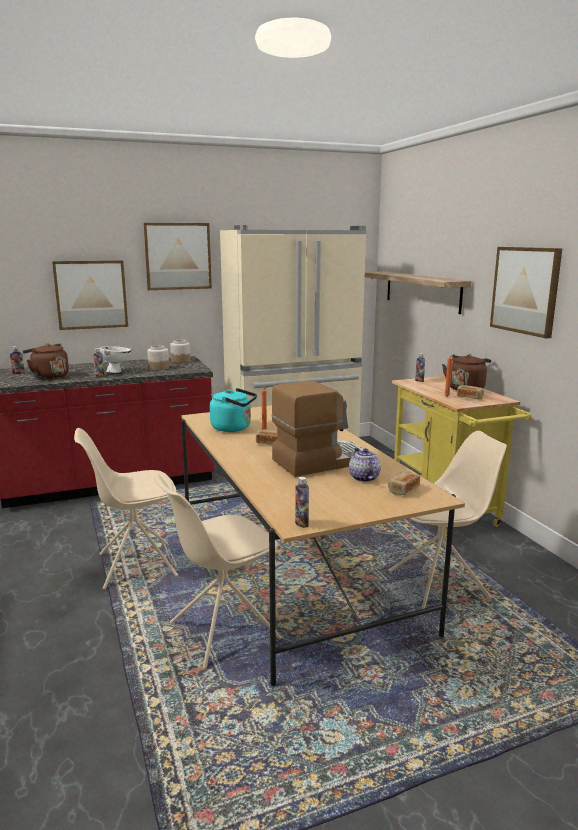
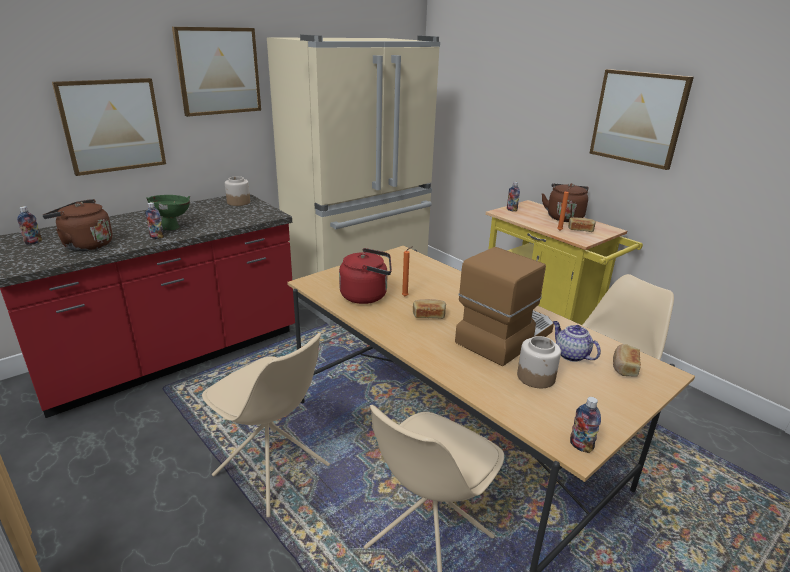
camera: 20 degrees left, 10 degrees up
beige chair [74,428,178,590] -> beige chair turned 105 degrees counterclockwise [202,333,330,517]
white bowl [98,346,132,373] -> green bowl [147,195,190,230]
jar [147,345,169,370] -> jar moved to [517,336,561,388]
turquoise kettle [210,388,257,432] -> red kettle [339,248,392,304]
shelf [365,272,472,314] -> none

